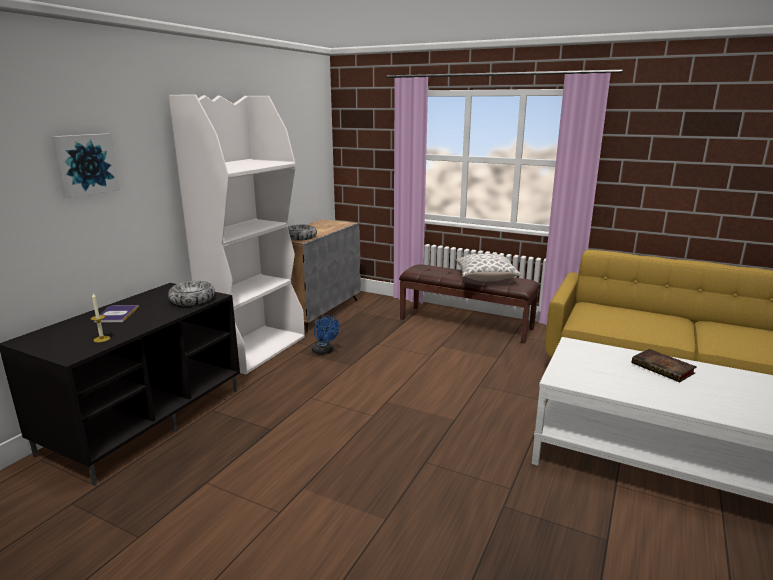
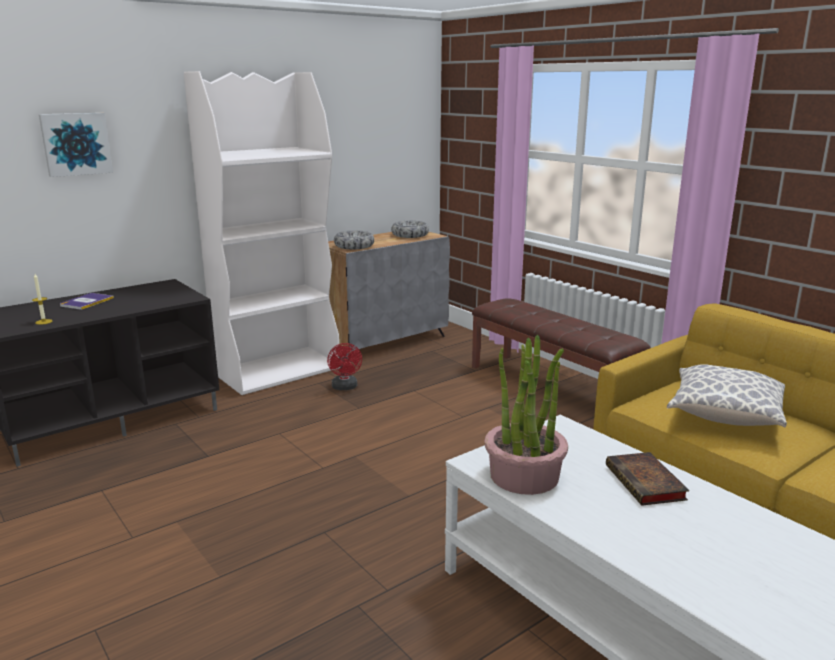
camera: 25 degrees right, 0 degrees up
bowl [168,281,215,306] -> bowl moved to [391,221,429,238]
blue fan [312,315,339,355] -> red fan [327,343,362,390]
pillow [456,254,520,281] -> pillow moved to [667,364,787,427]
none -> potted plant [484,335,568,495]

